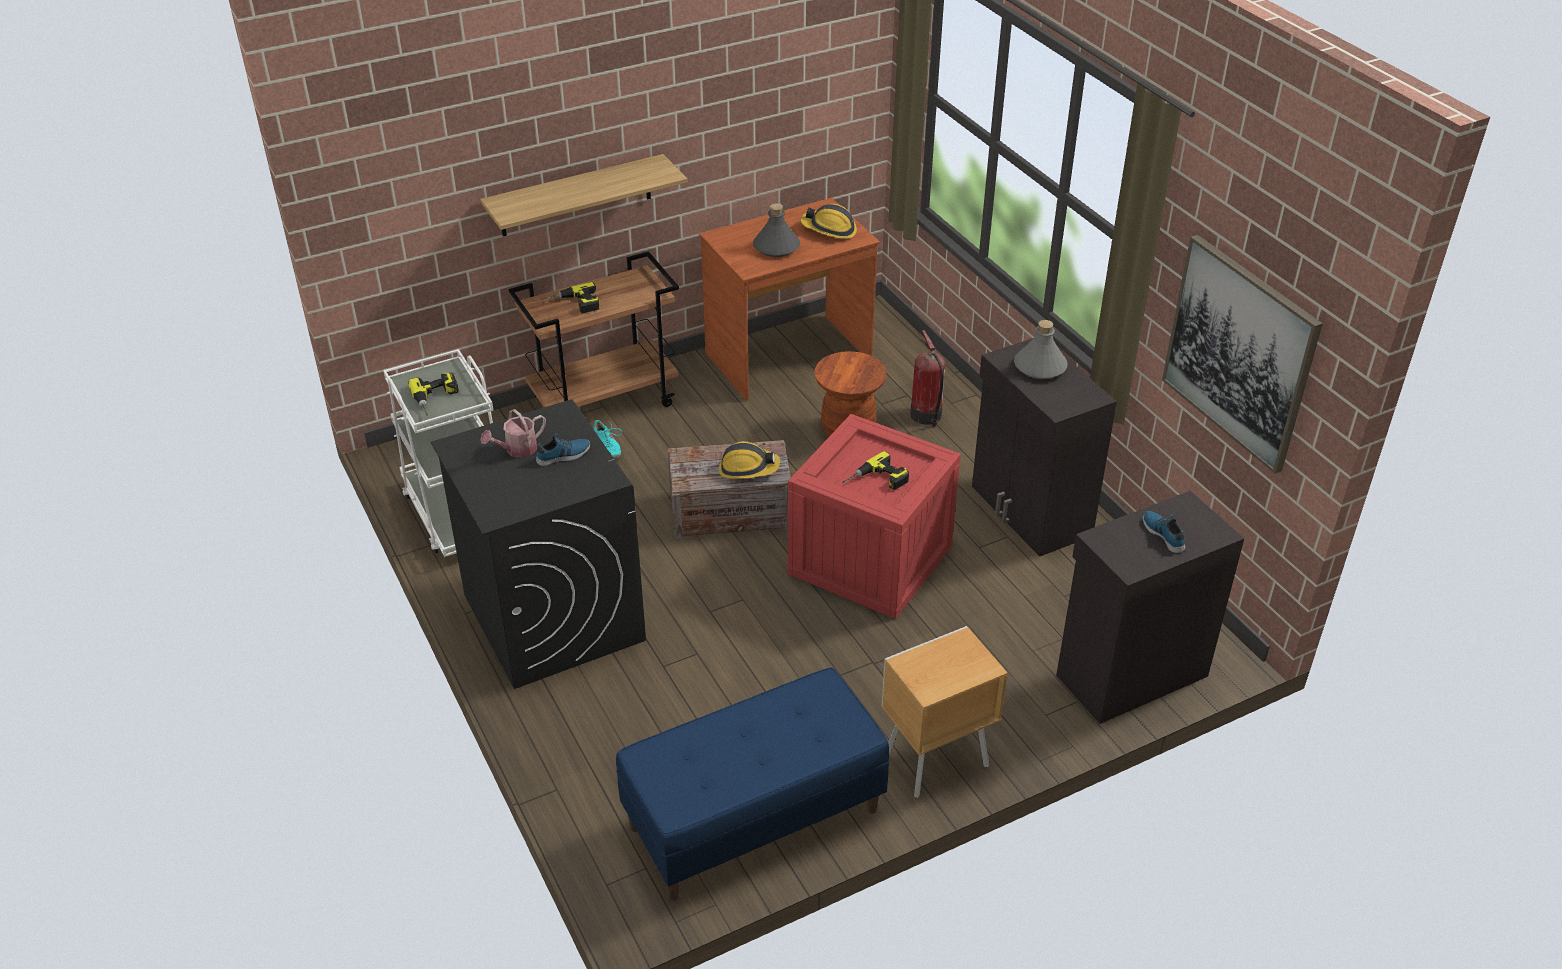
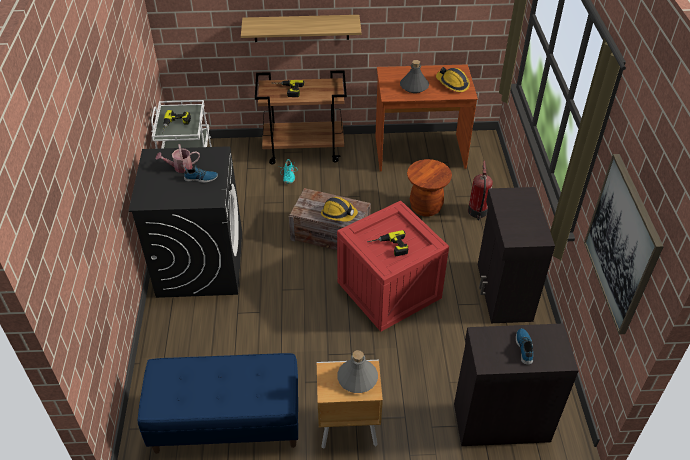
camera: 25 degrees right, 5 degrees up
grey bottle [1014,320,1068,379] -> grey bottle moved to [337,350,378,393]

